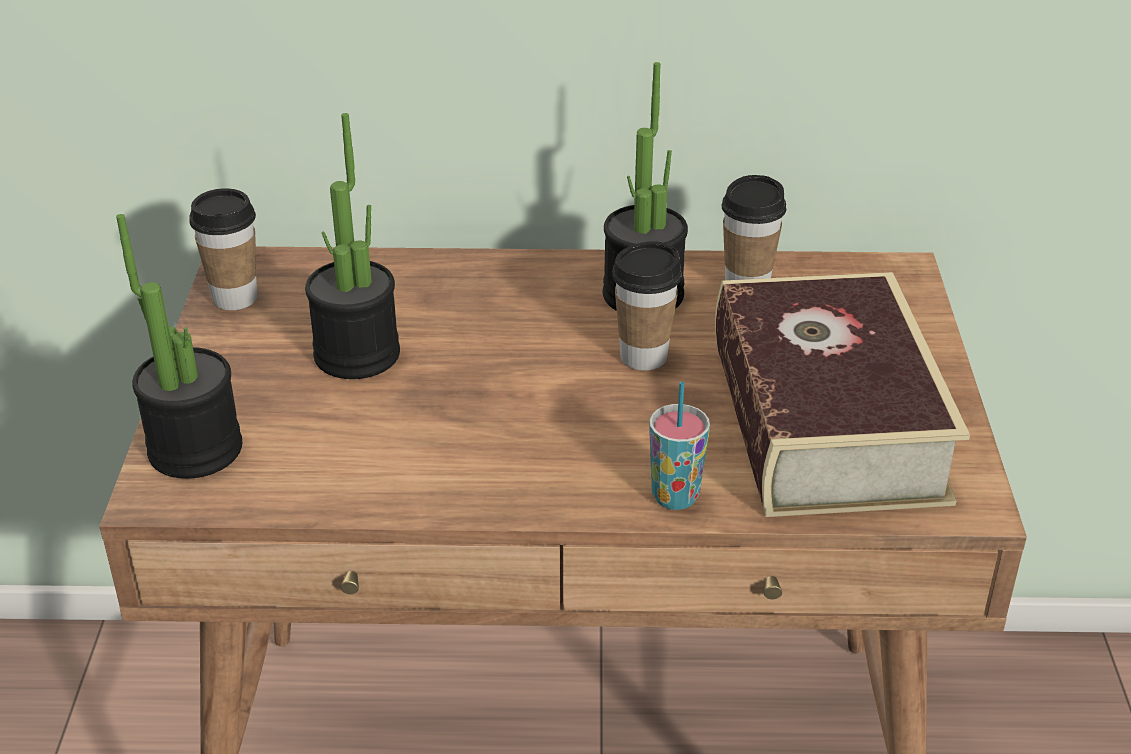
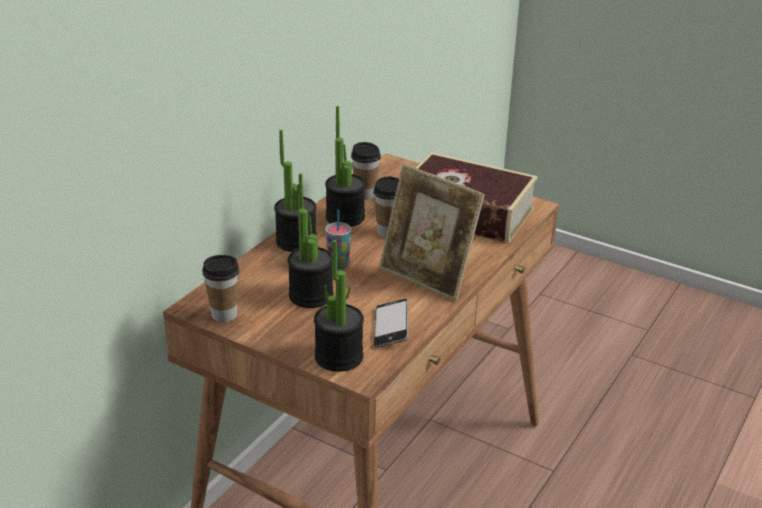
camera: 60 degrees left, 5 degrees down
cup [649,382,710,510] -> cup moved to [325,210,351,269]
none -> potted plant [274,130,317,252]
none -> phone [374,299,408,348]
none -> picture frame [379,164,485,301]

